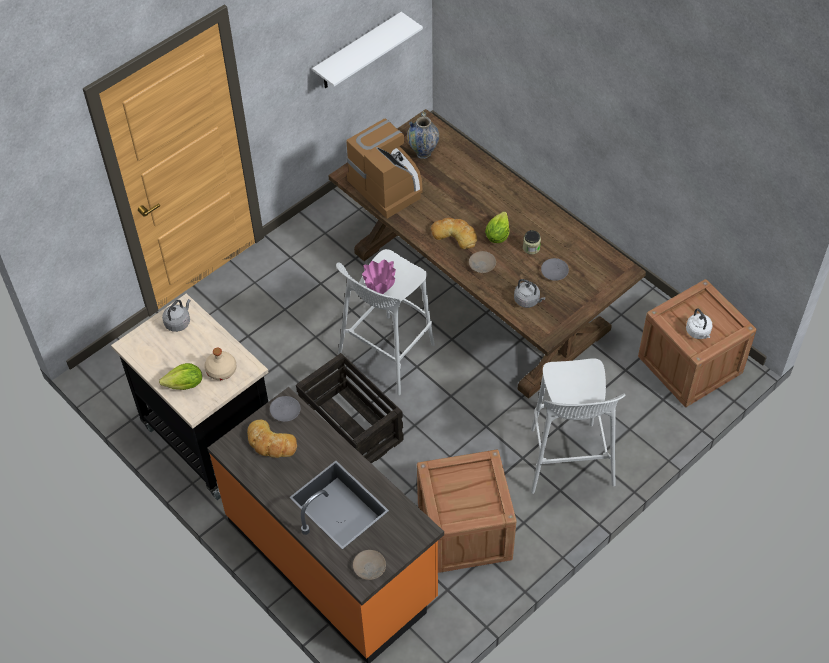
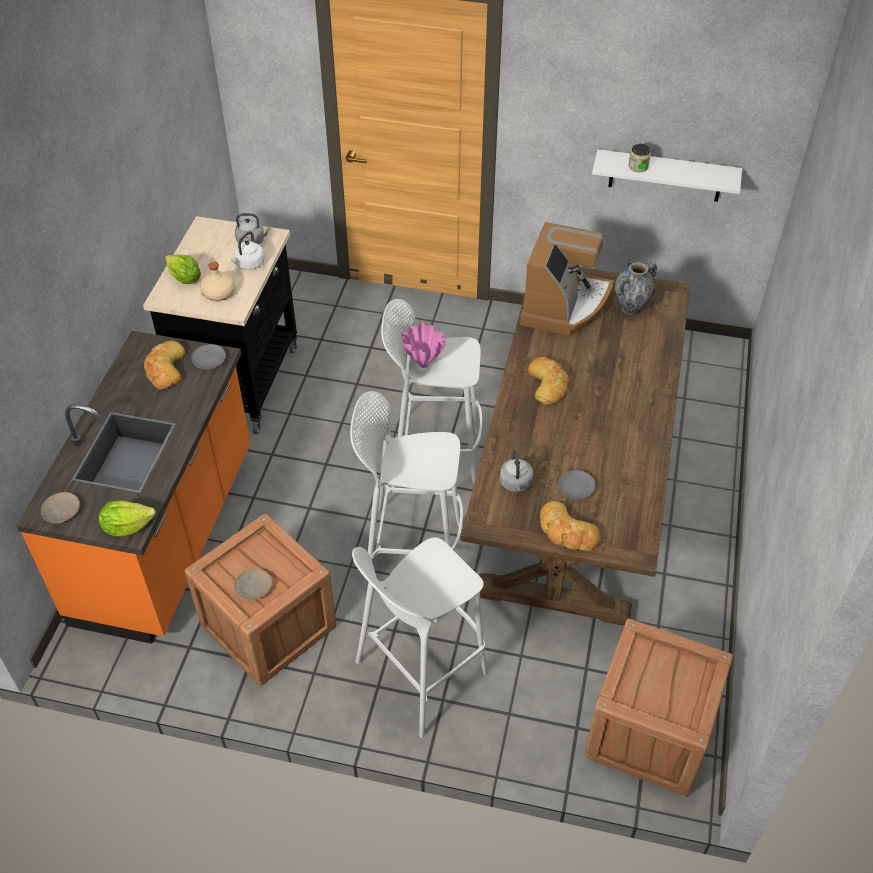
camera: 55 degrees right, 5 degrees down
crate [296,353,404,463] -> none
beige plate [469,251,496,273] -> beige plate moved to [234,568,272,600]
lettuce [485,211,509,243] -> lettuce moved to [99,501,156,537]
jar [523,230,541,254] -> jar moved to [628,144,651,172]
white kettle [686,308,713,339] -> white kettle moved to [231,231,265,270]
none -> white stool [350,391,463,588]
none -> bread [540,501,600,551]

